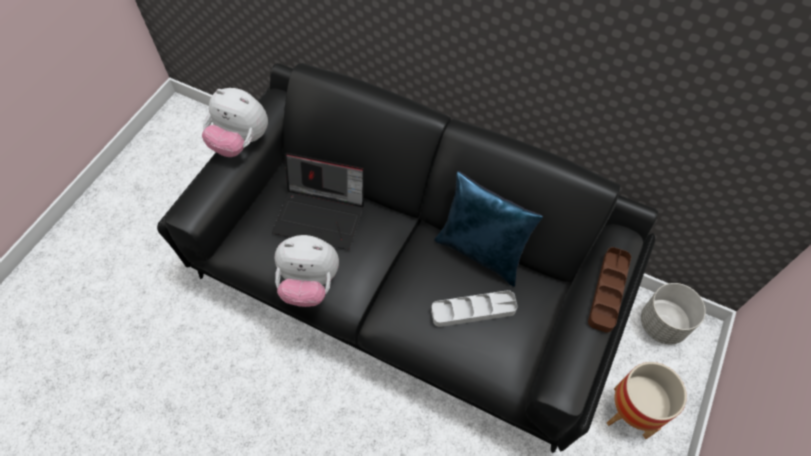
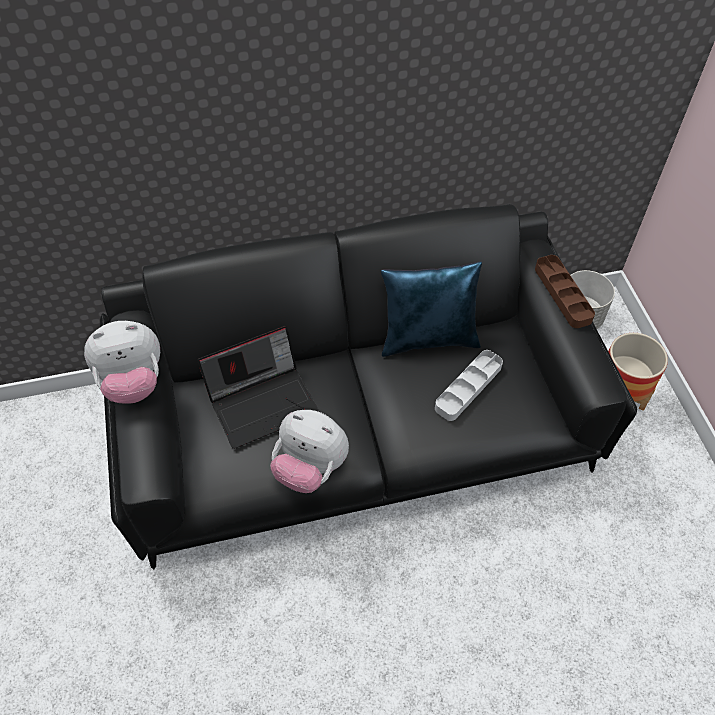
camera: 40 degrees left, 5 degrees down
plush toy [274,235,339,307] -> plush toy turned 60 degrees clockwise [270,410,349,493]

